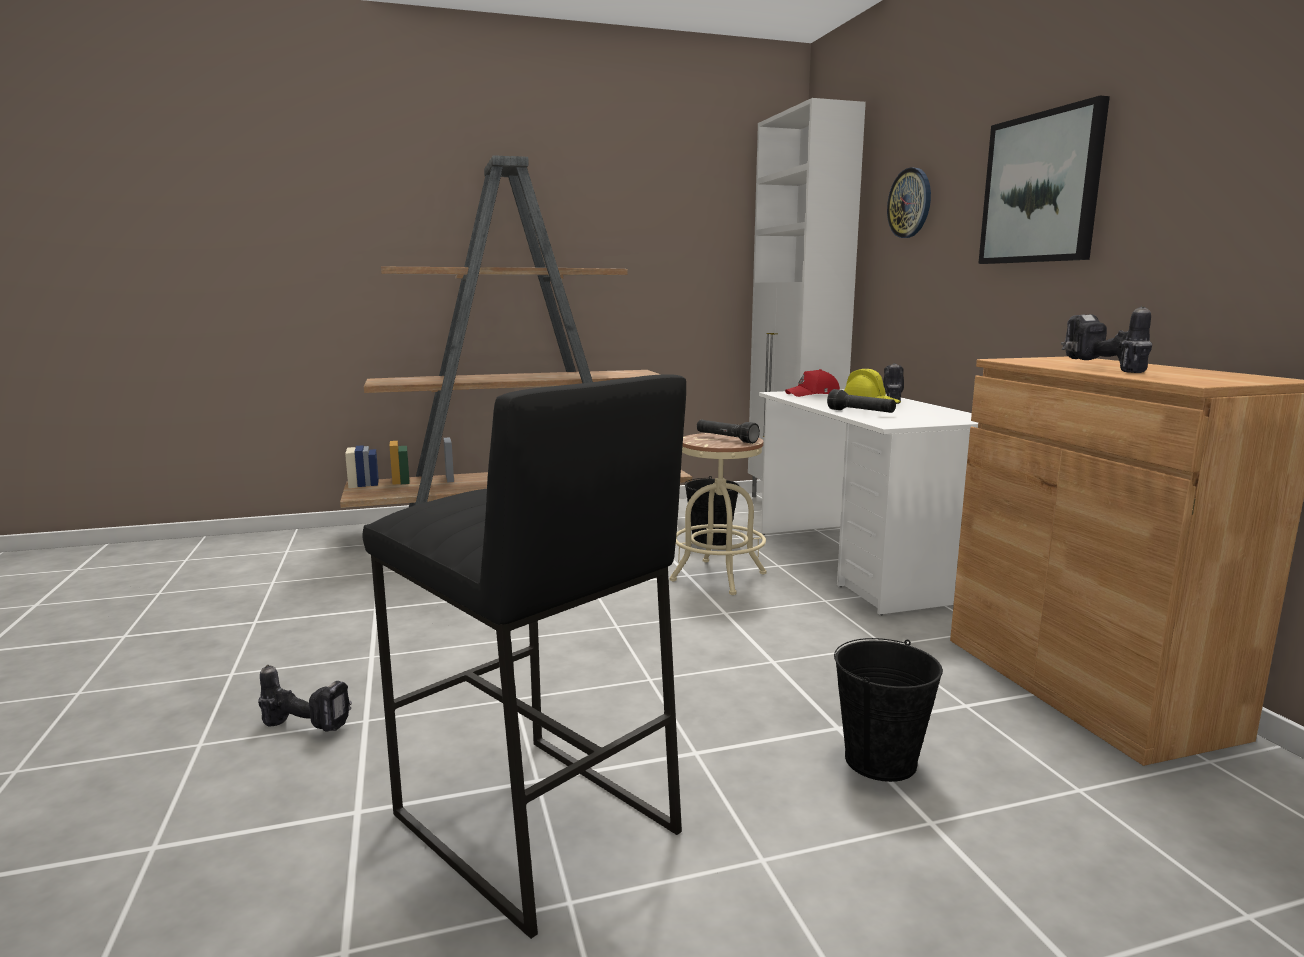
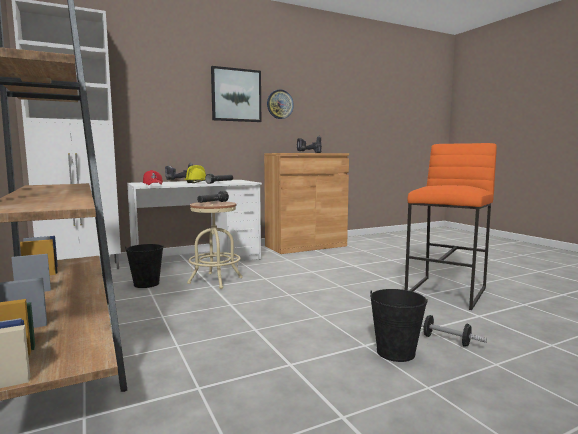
camera: 100 degrees left, 5 degrees down
power drill [258,664,352,731] -> dumbbell [422,315,487,347]
black stool [363,374,686,939] -> orange stool [405,143,497,310]
black bucket [834,638,943,782] -> black bucket moved to [370,289,428,362]
wall clock [887,167,931,238] -> wall clock moved to [267,89,294,119]

